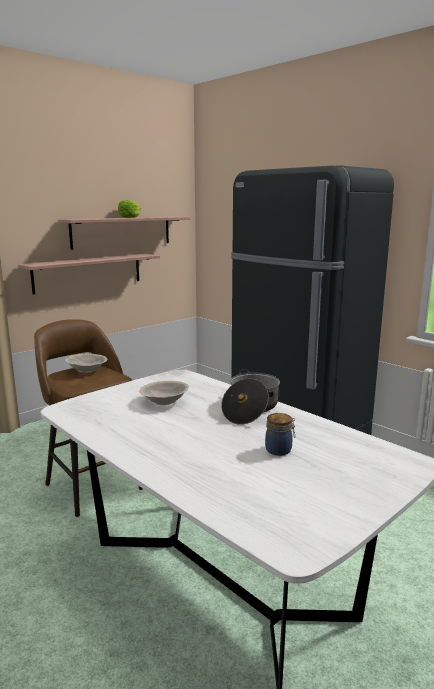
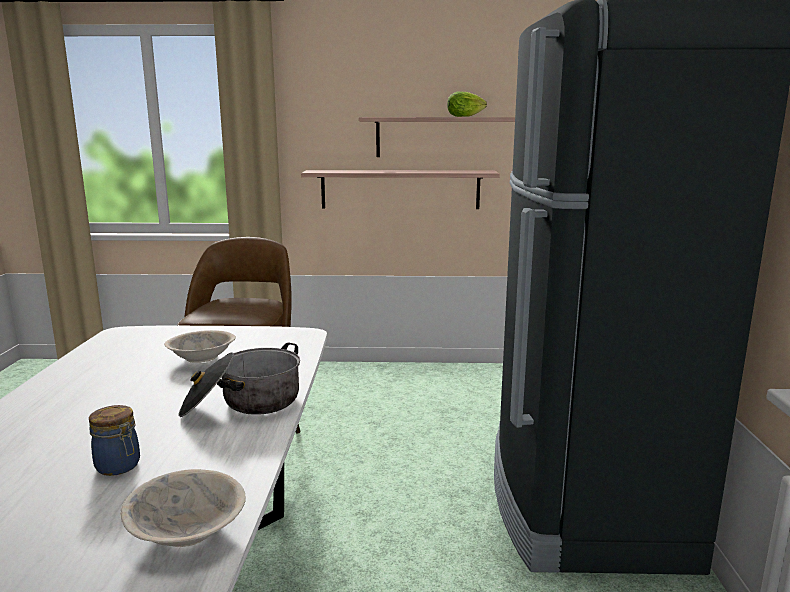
camera: 45 degrees right, 0 degrees up
beige bowl [65,353,107,372] -> beige bowl moved to [120,469,246,547]

